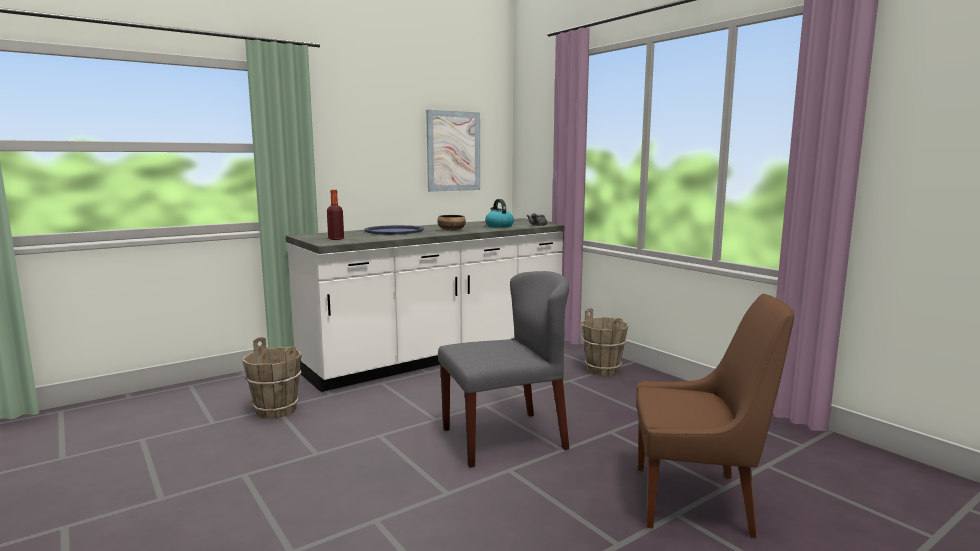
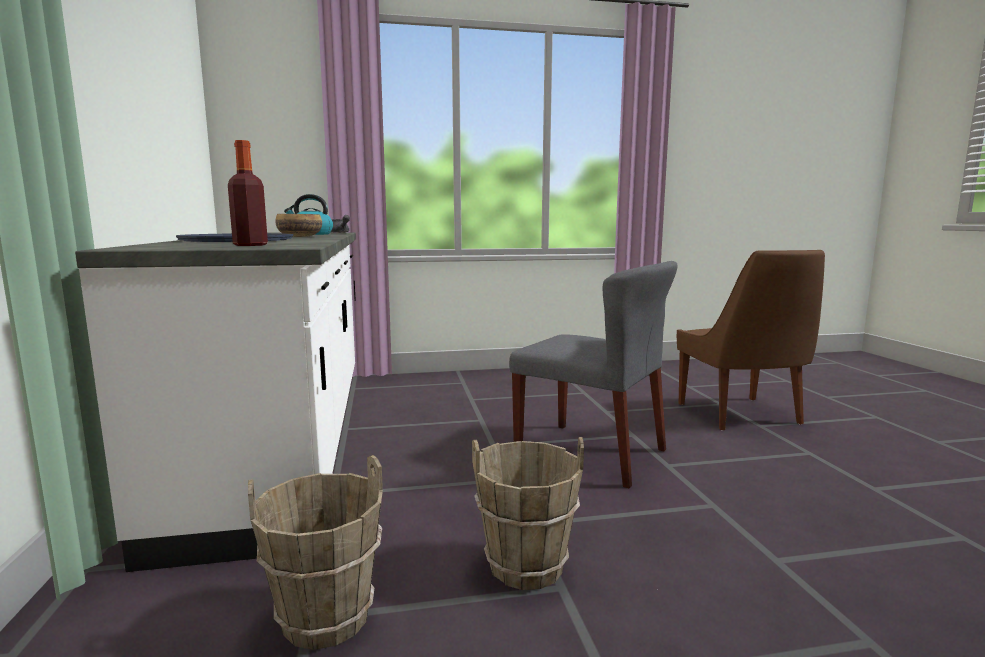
camera: 65 degrees left, 0 degrees up
picture [426,110,480,192] -> none
grey chair [438,271,569,468] -> grey chair turned 120 degrees clockwise [509,261,678,488]
brown bucket [581,308,628,376] -> brown bucket moved to [472,437,584,590]
brown chair [636,294,794,538] -> brown chair turned 135 degrees clockwise [677,250,825,430]

